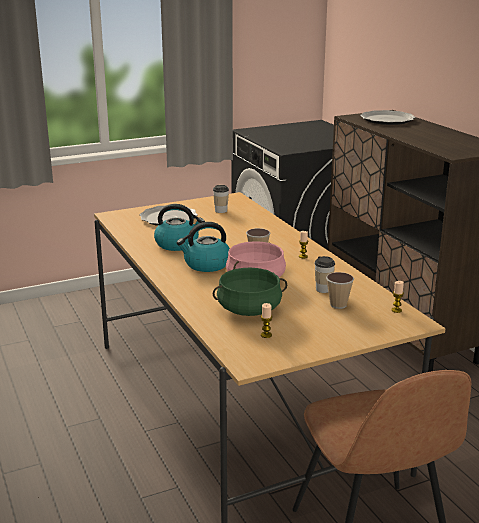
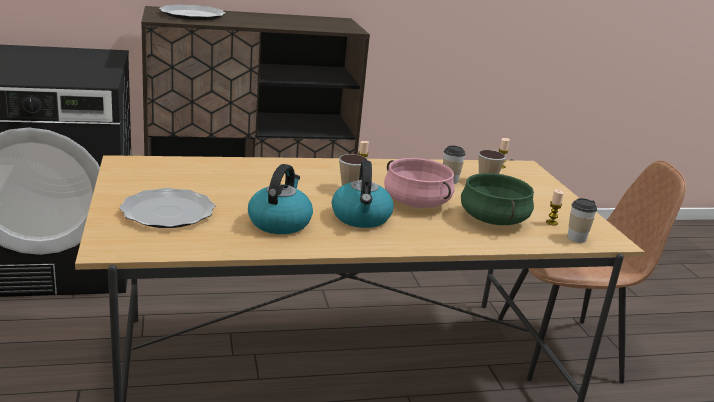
camera: 80 degrees left, 0 degrees up
cup [213,185,229,213] -> cup moved to [567,198,597,243]

